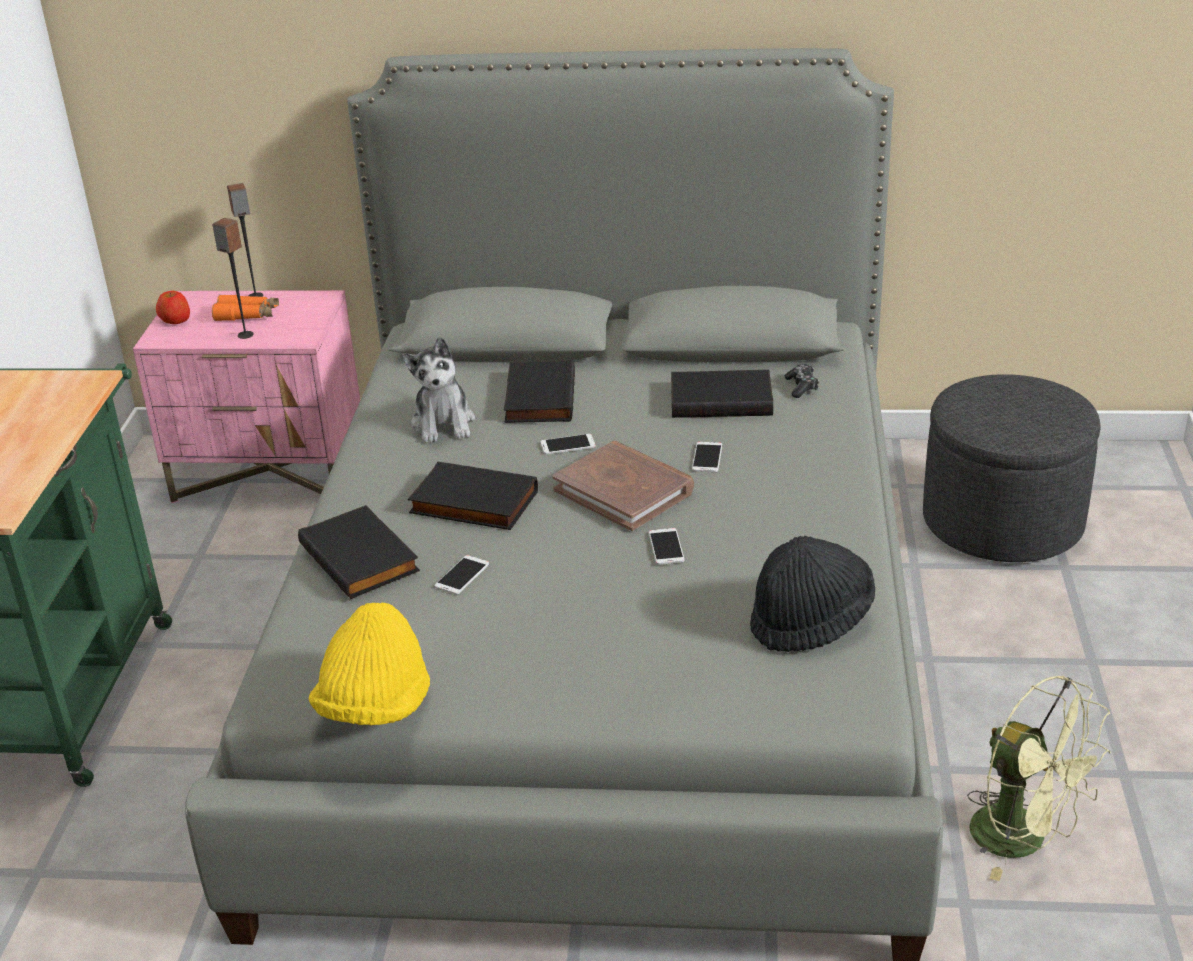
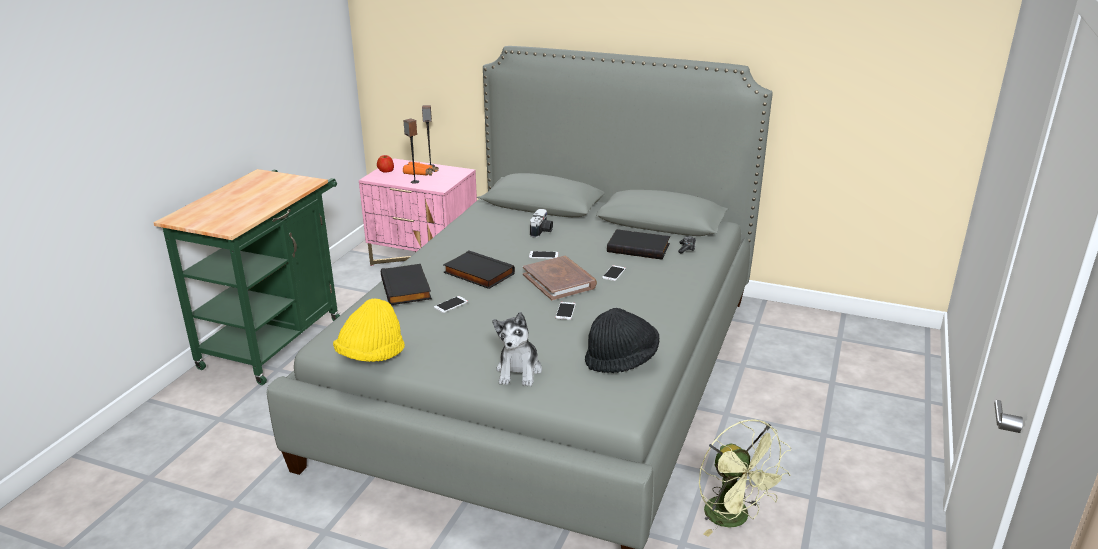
camera: 15 degrees right, 5 degrees down
plush toy [402,337,475,443] -> plush toy moved to [492,312,542,386]
black book [504,359,575,423] -> camera [530,209,553,238]
grey ottoman [923,374,1100,562] -> none

